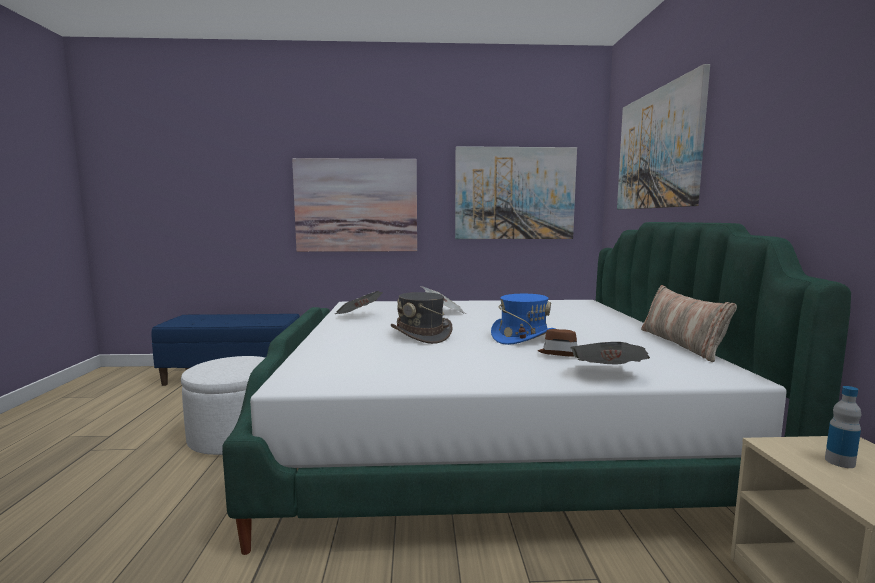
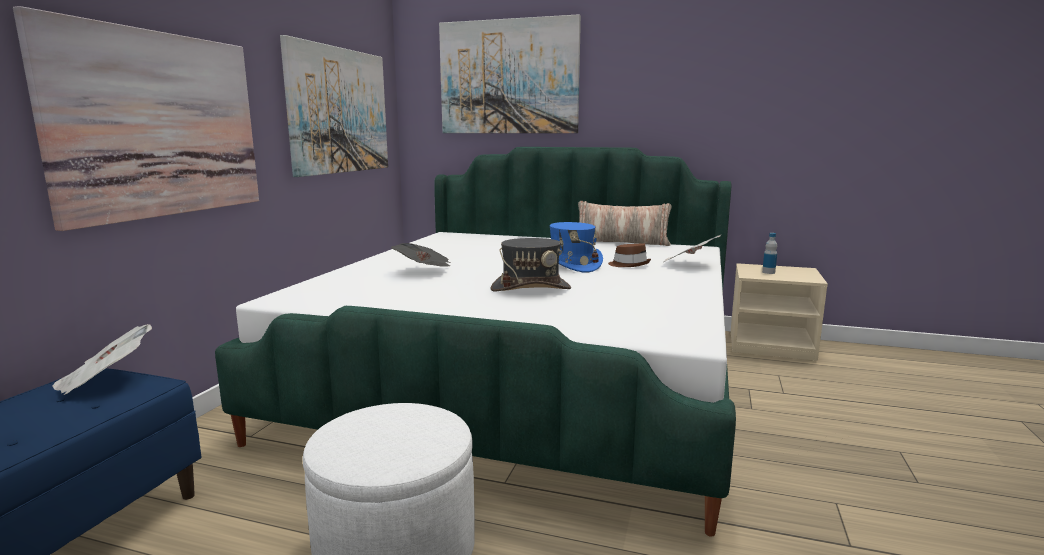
camera: 70 degrees left, 5 degrees up
newspaper [335,291,383,314] -> newspaper moved to [52,324,152,395]

